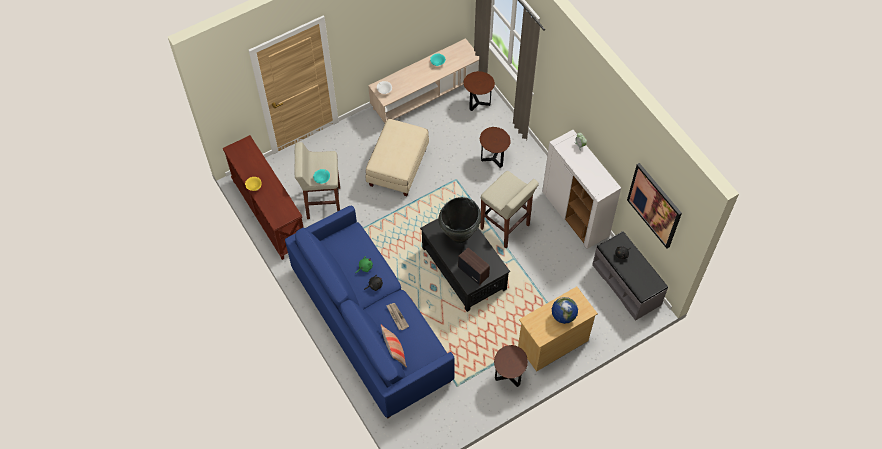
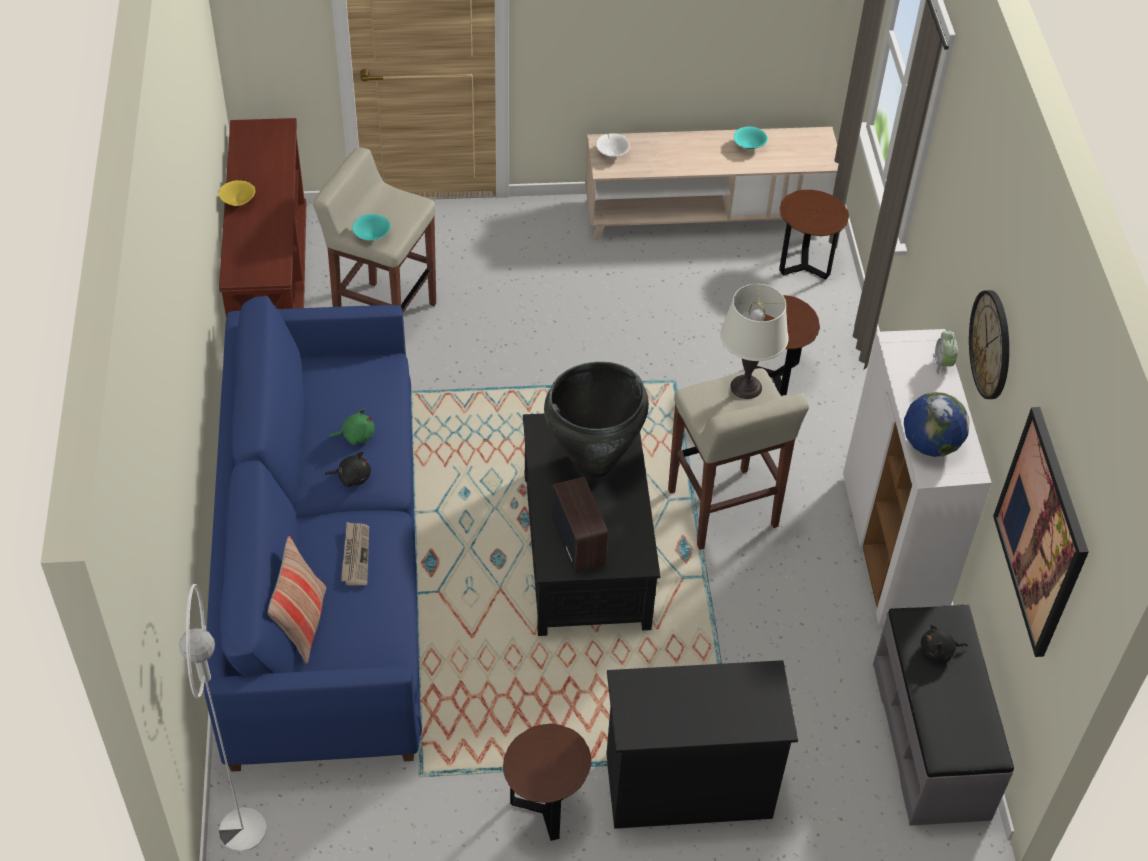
camera: 25 degrees right, 10 degrees down
beige ottoman [365,119,429,196] -> none
beige dresser [518,286,598,372] -> black dresser [606,660,798,829]
globe [552,297,578,324] -> globe moved to [904,392,970,457]
none -> white floor lamp [179,584,267,851]
none -> white table lamp [720,284,789,399]
none -> wall clock [969,290,1009,399]

